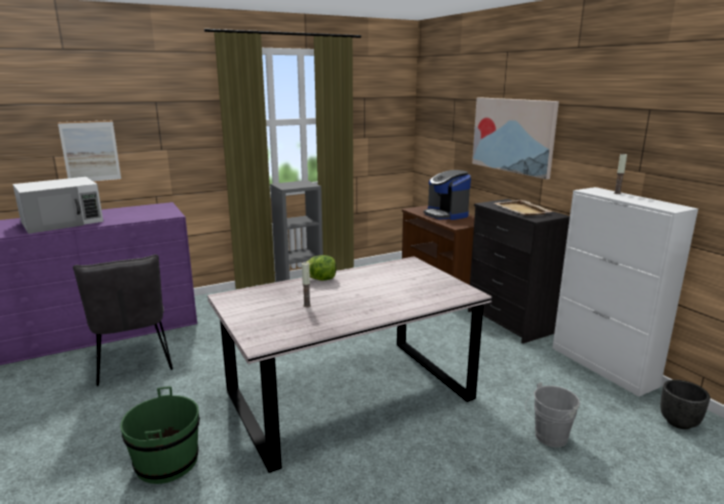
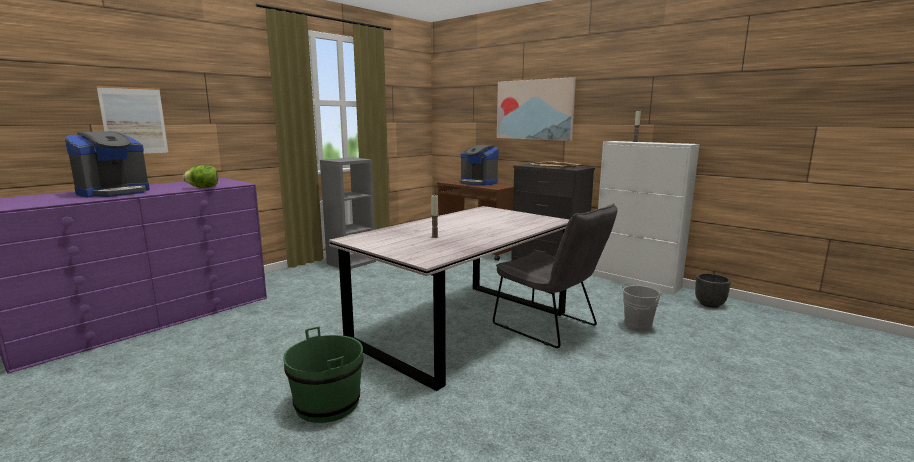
camera: 20 degrees left, 5 degrees down
white microwave [13,177,104,234] -> coffee machine [65,132,150,198]
grey chair [73,254,173,386] -> grey chair moved to [493,203,617,348]
lettuce [306,255,336,281] -> lettuce moved to [183,165,218,188]

